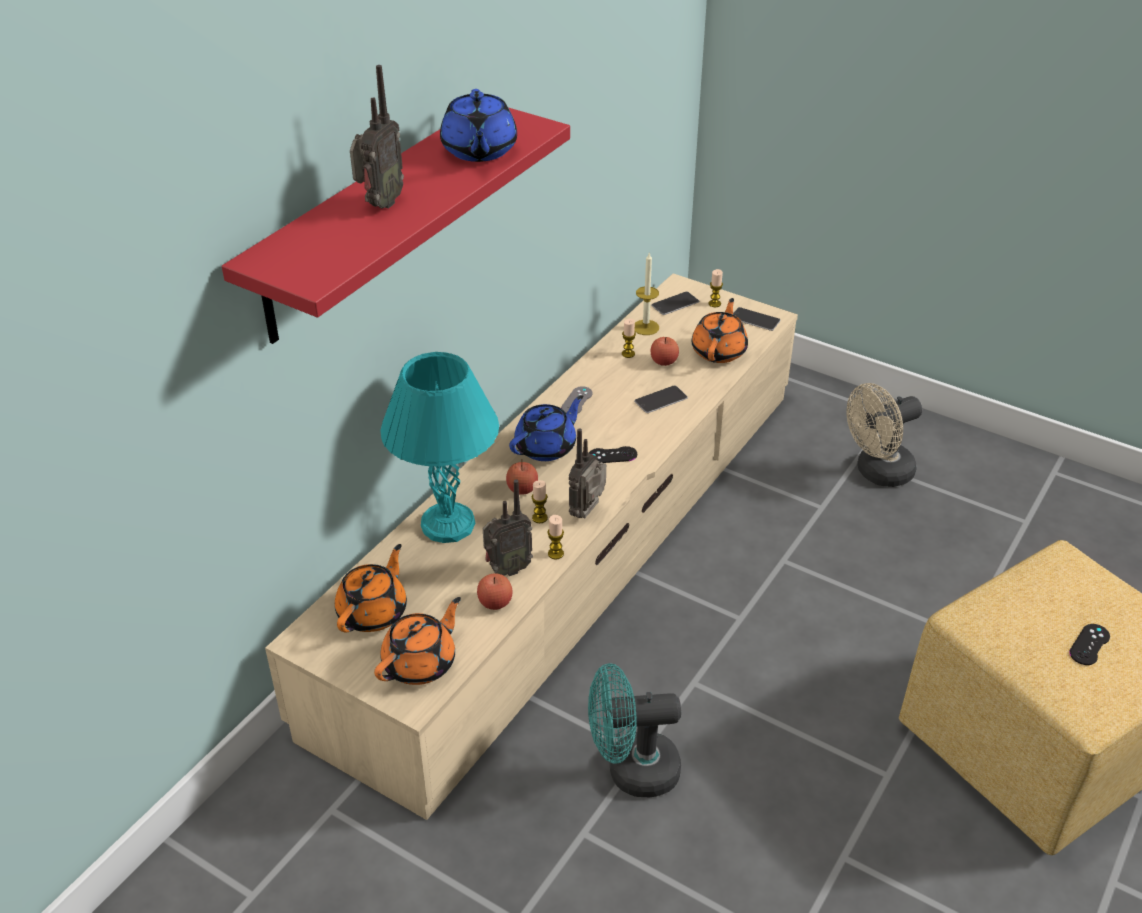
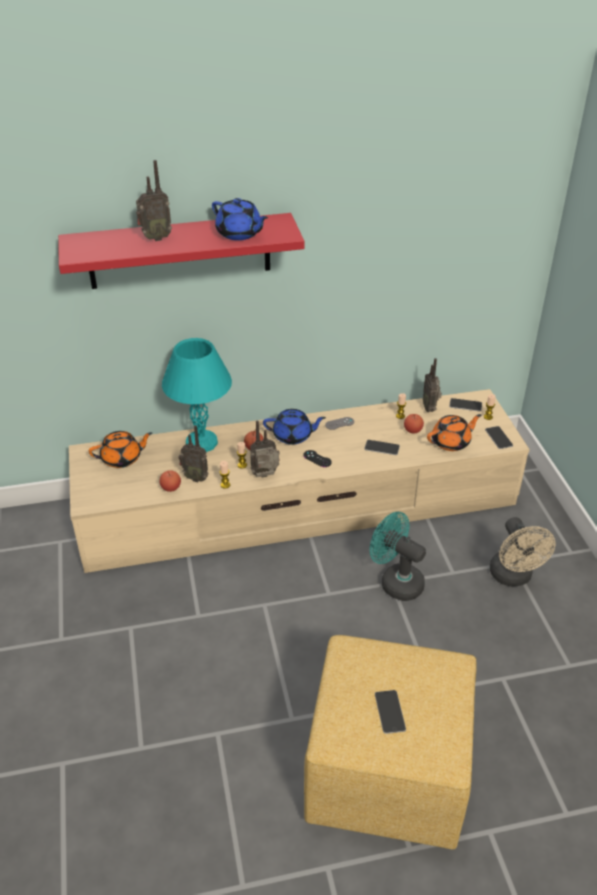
camera: 45 degrees right, 0 degrees up
orange teapot [374,597,461,685] -> none
blue teapot [440,89,517,162] -> blue teapot turned 90 degrees counterclockwise [212,198,268,240]
turquoise fan [588,663,681,797] -> turquoise fan moved to [370,512,426,601]
candle [634,253,659,335] -> radio [423,358,442,412]
beige fan [846,383,922,487] -> beige fan turned 120 degrees counterclockwise [490,517,556,586]
black game controller [1069,624,1110,665] -> phone [375,690,406,734]

